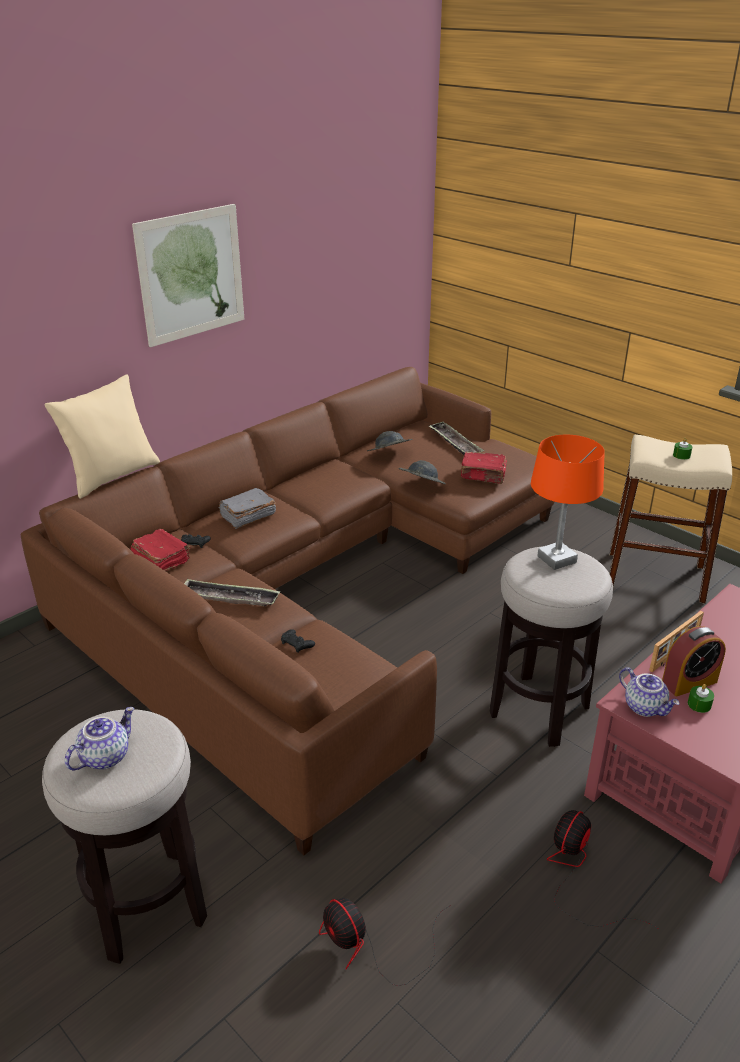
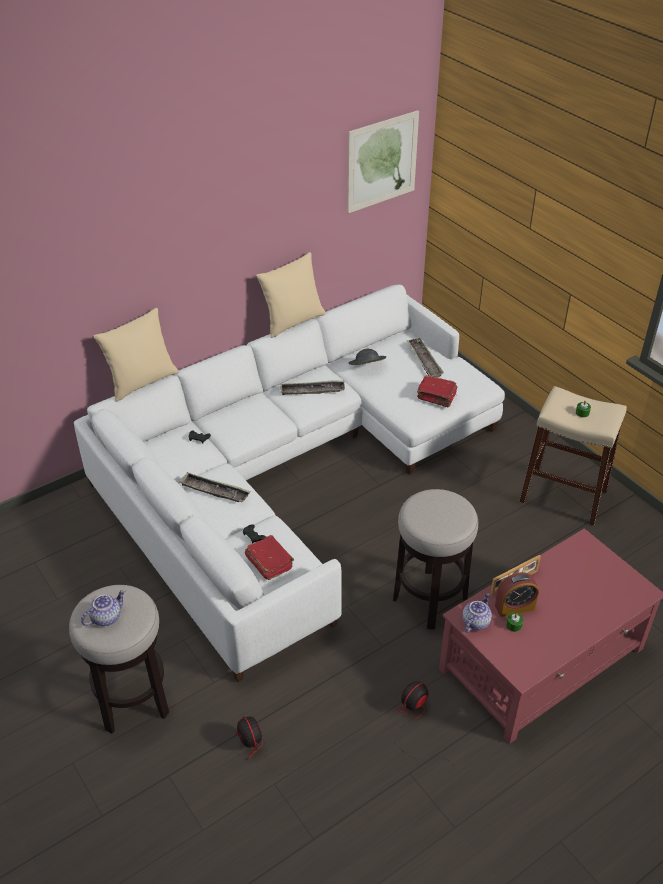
camera: 10 degrees right, 10 degrees up
brown sofa [21,367,555,855] -> white sofa [74,285,505,682]
red book [131,529,191,571] -> red book moved to [245,535,294,580]
picture [132,204,244,347] -> picture moved to [347,110,419,213]
grey book [219,488,276,529] -> none
grey hat [398,460,446,484] -> none
orange table lamp [531,435,604,570] -> none
teapot [619,667,680,717] -> teapot turned 120 degrees counterclockwise [462,593,492,633]
none -> beige pillow [256,252,326,338]
none -> tray [280,381,345,395]

